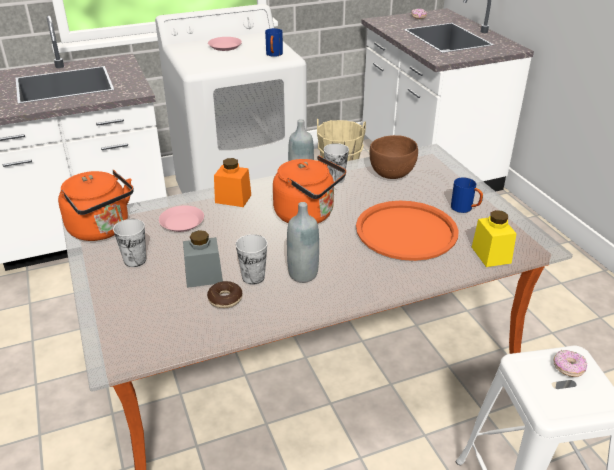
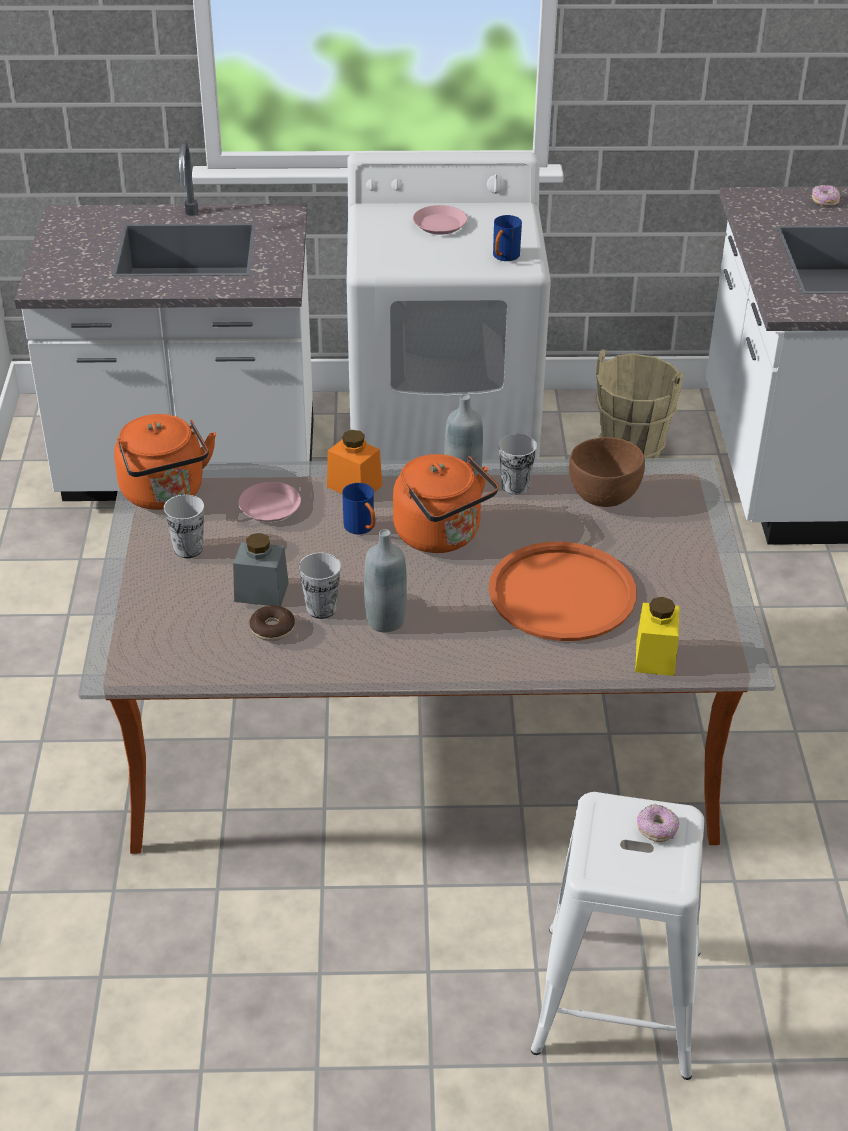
camera: 20 degrees right, 5 degrees up
blue mug [451,178,483,213] -> blue mug moved to [342,483,375,534]

